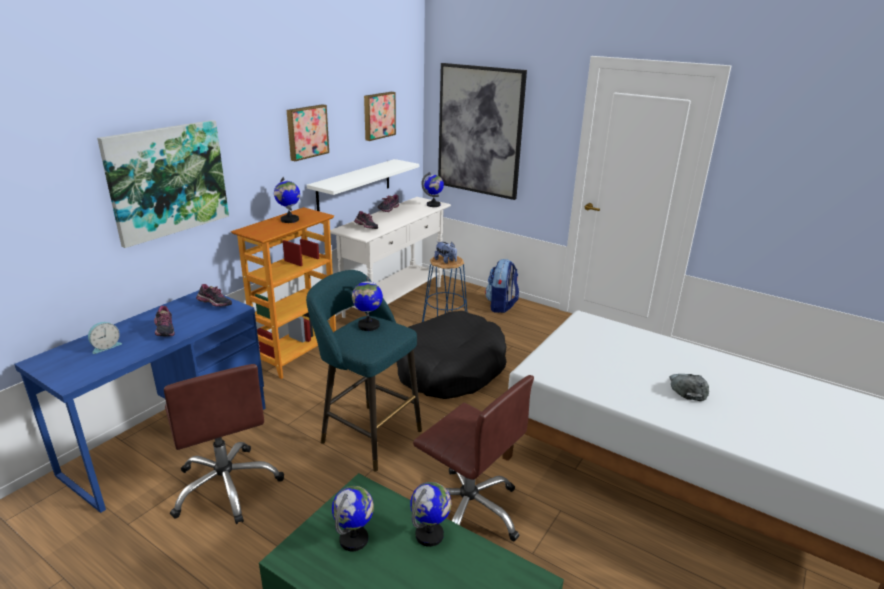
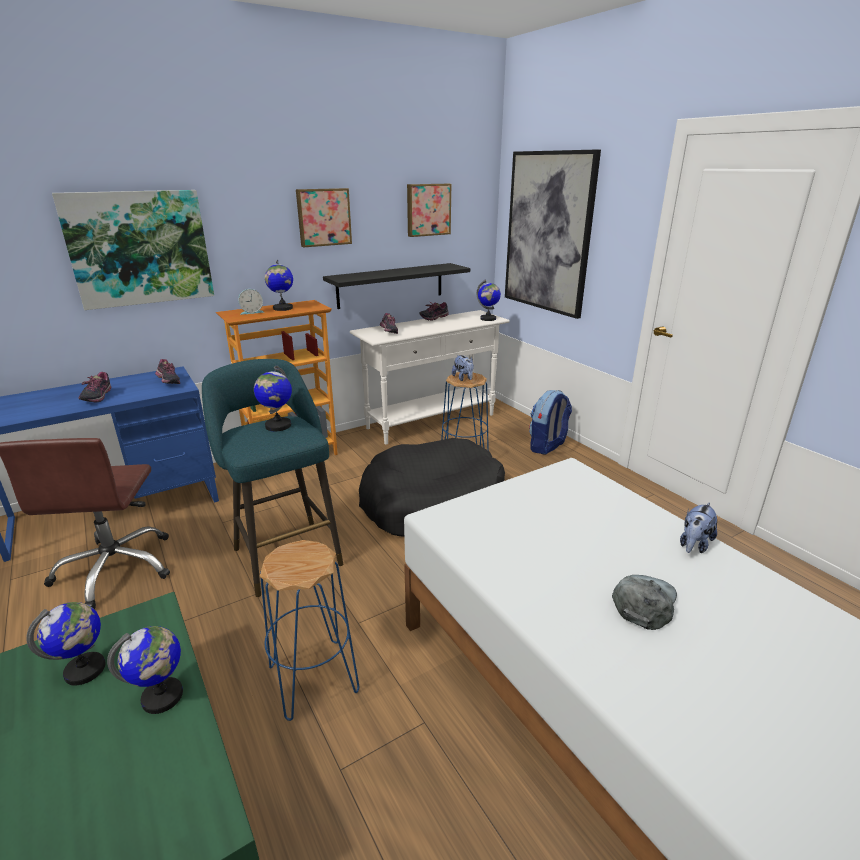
camera: 25 degrees right, 0 degrees up
alarm clock [88,322,122,354] -> alarm clock moved to [238,289,264,315]
white shelf [307,159,419,211] -> black shelf [323,263,470,309]
brown office chair [413,375,534,541] -> blue stool [260,540,359,721]
none -> plush toy [680,502,717,553]

